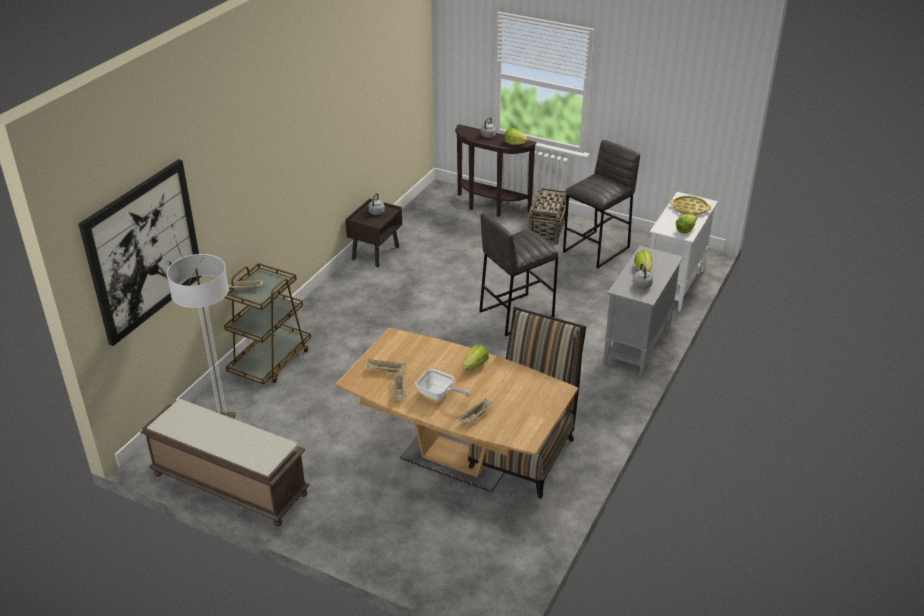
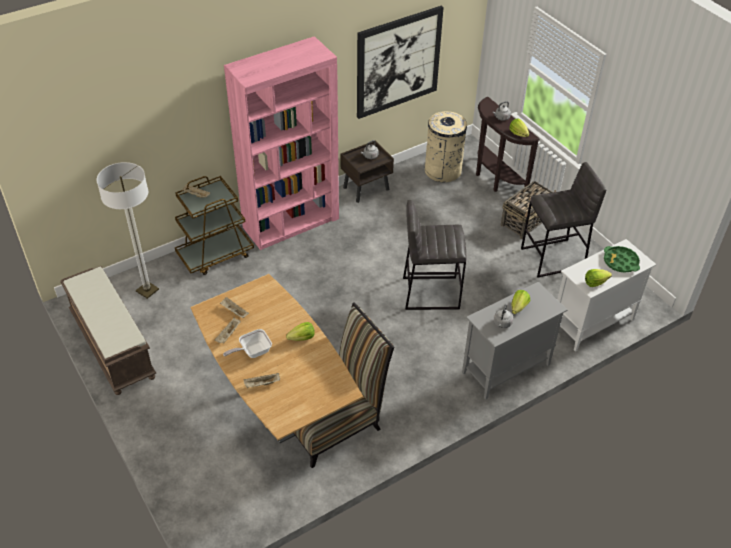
camera: 30 degrees right, 10 degrees up
picture [79,159,202,346] -> picture moved to [357,6,444,119]
frying pan [415,369,470,400] -> frying pan turned 90 degrees clockwise [223,329,272,358]
yellow tray [670,196,711,216] -> green tray [604,246,640,273]
none -> pink bookcase [224,36,339,250]
none -> beige trash can [425,111,467,182]

